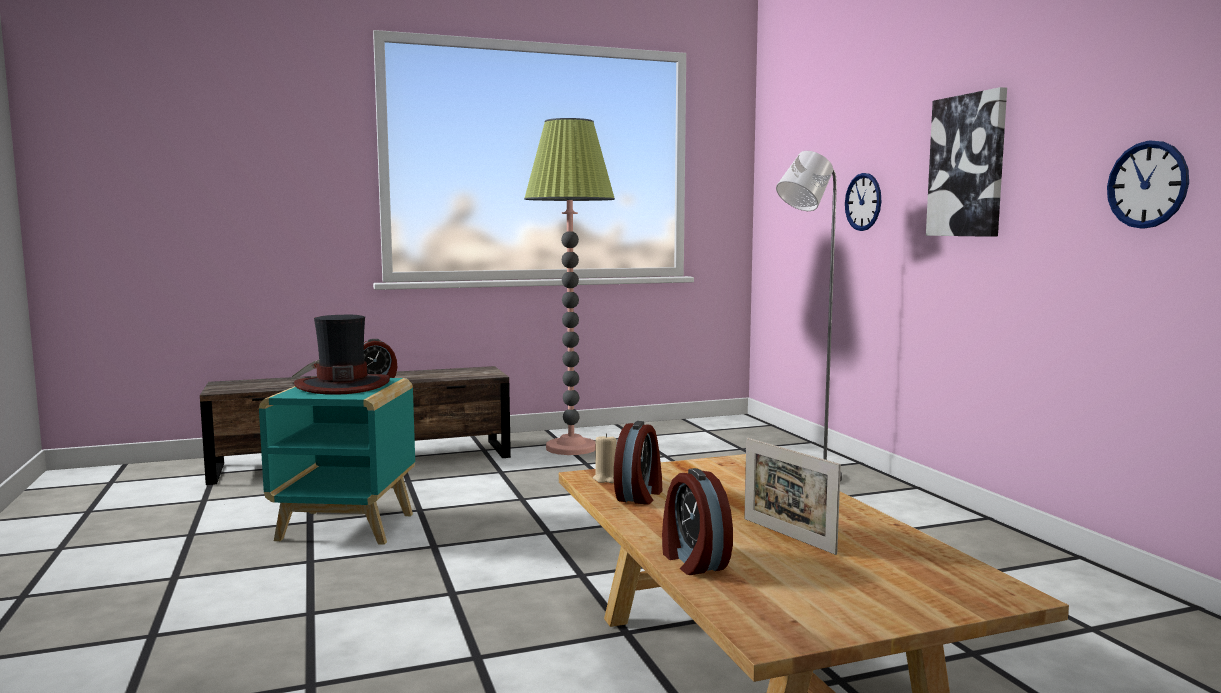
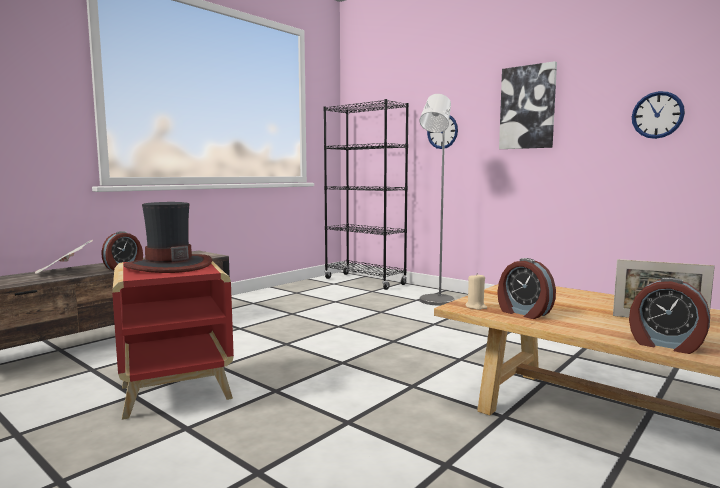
camera: 30 degrees left, 0 degrees up
turquoise side table [259,378,415,545] -> red side table [112,261,234,420]
floor lamp [524,118,615,455] -> none
alarm clock [614,421,662,505] -> alarm clock turned 150 degrees clockwise [498,258,556,319]
none -> black bookcase [324,99,409,290]

